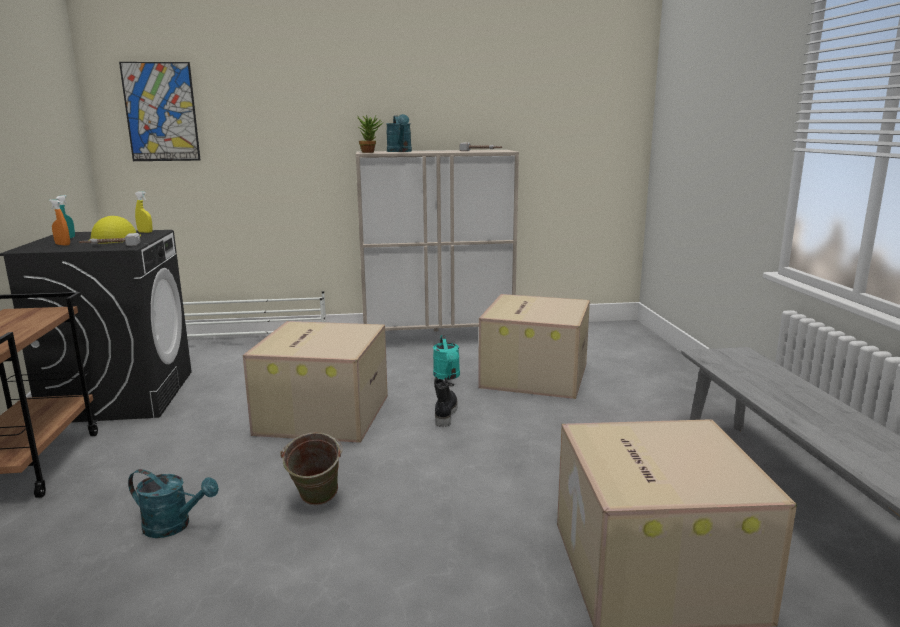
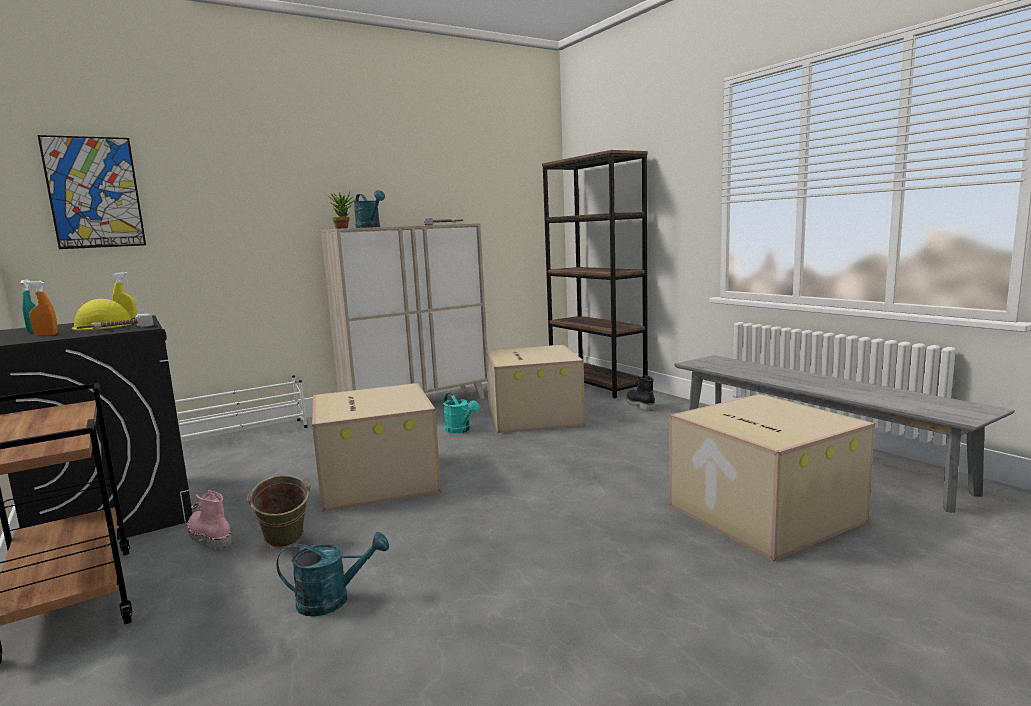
camera: 25 degrees left, 5 degrees down
green bucket [280,432,342,505] -> green bucket moved to [247,475,310,548]
black boot [434,377,458,427] -> black boot moved to [627,375,655,411]
none -> pink boot [187,490,232,550]
none -> brown bookcase [542,150,648,398]

